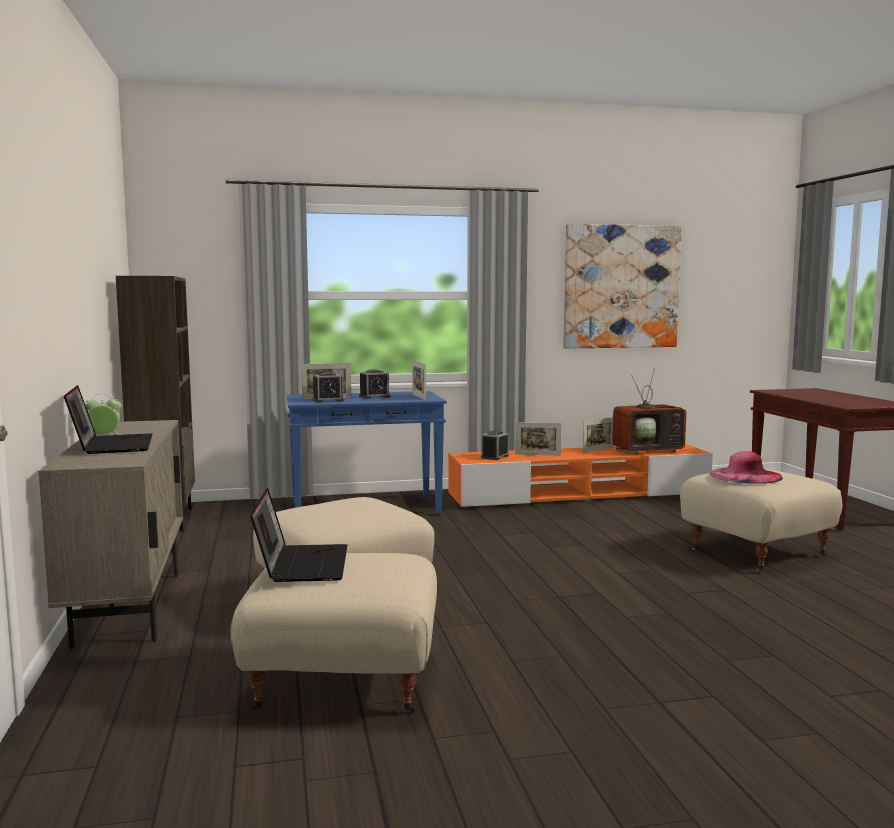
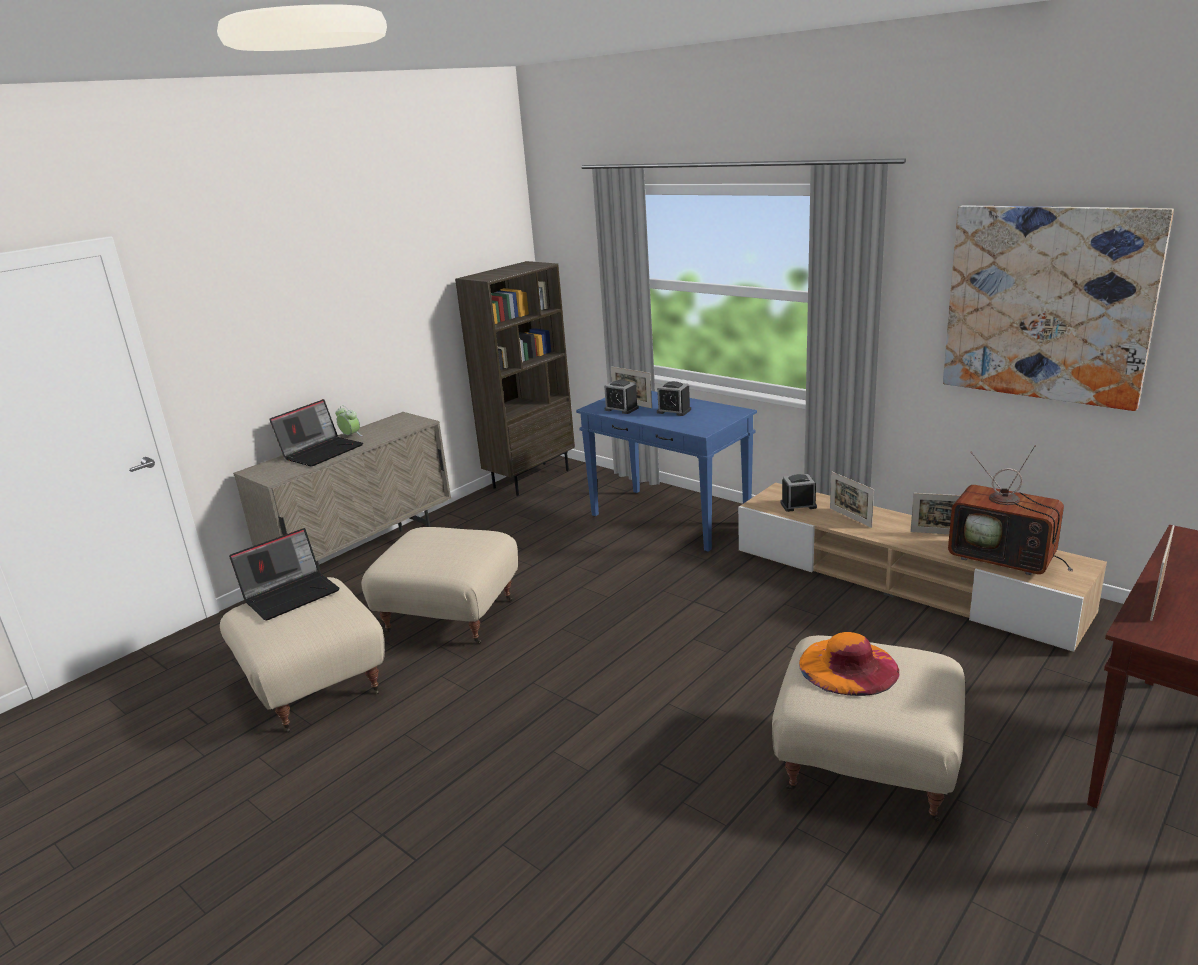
camera: 55 degrees right, 15 degrees up
picture frame [412,361,426,400] -> picture frame moved to [1150,525,1175,621]
orange tv stand [448,444,713,509] -> beige tv stand [738,483,1107,652]
pink hat [710,451,783,484] -> orange hat [799,632,899,696]

